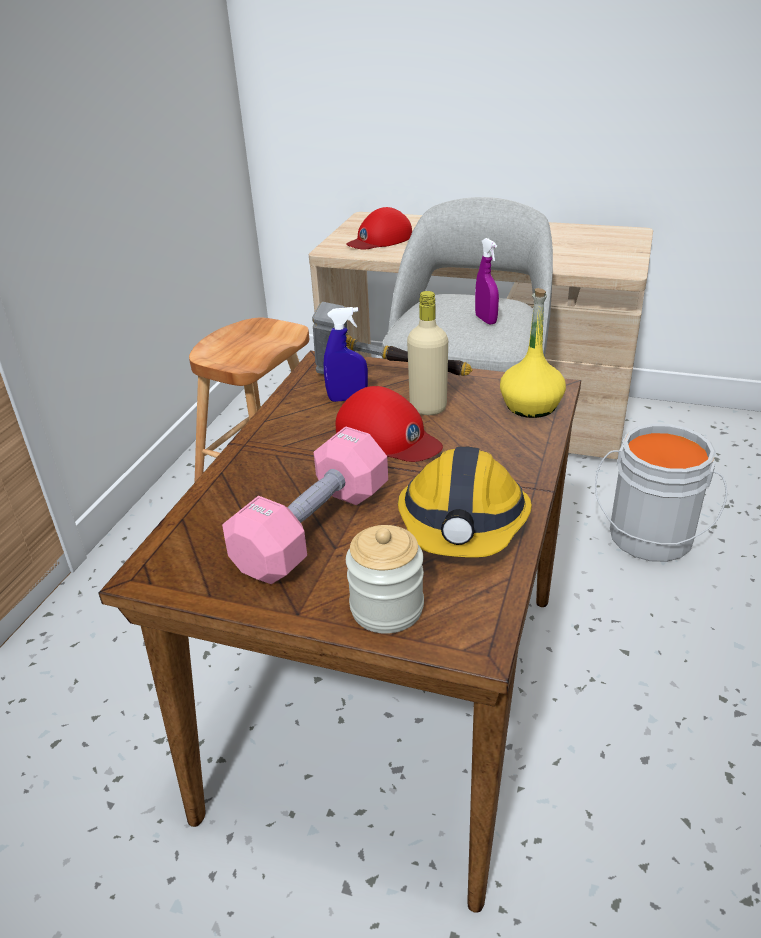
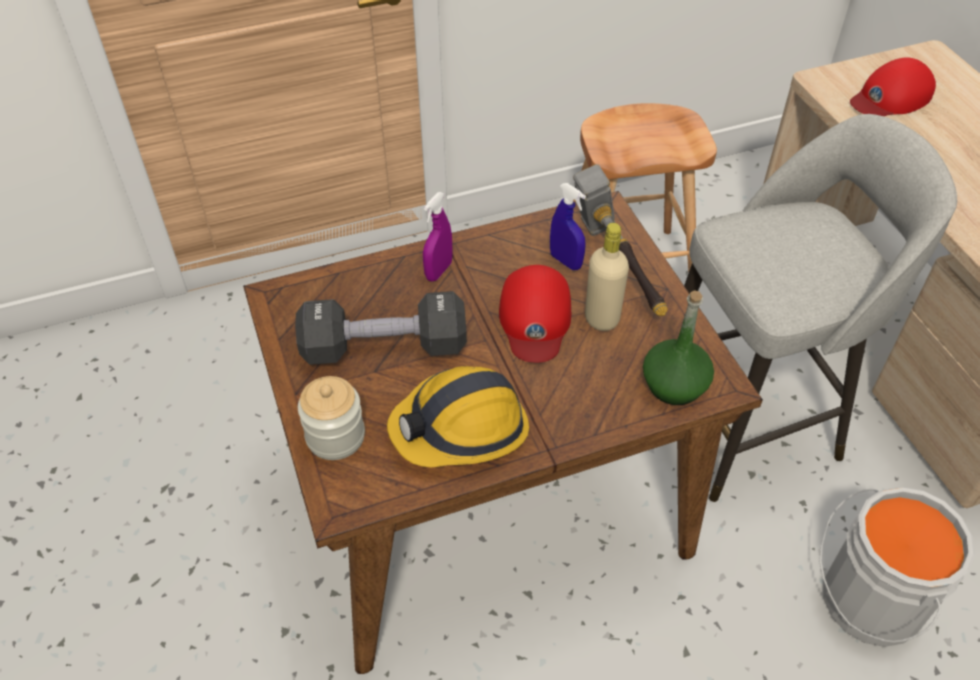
camera: 50 degrees right, 15 degrees up
pink dumbbell [222,427,388,584] -> black dumbbell [295,291,467,365]
red cap [346,207,412,249] -> red cap turned 45 degrees counterclockwise [850,58,936,116]
purple spray bottle [475,238,499,325] -> purple spray bottle moved to [423,192,453,282]
yellow bottle [500,288,566,418] -> green bottle [643,290,714,405]

